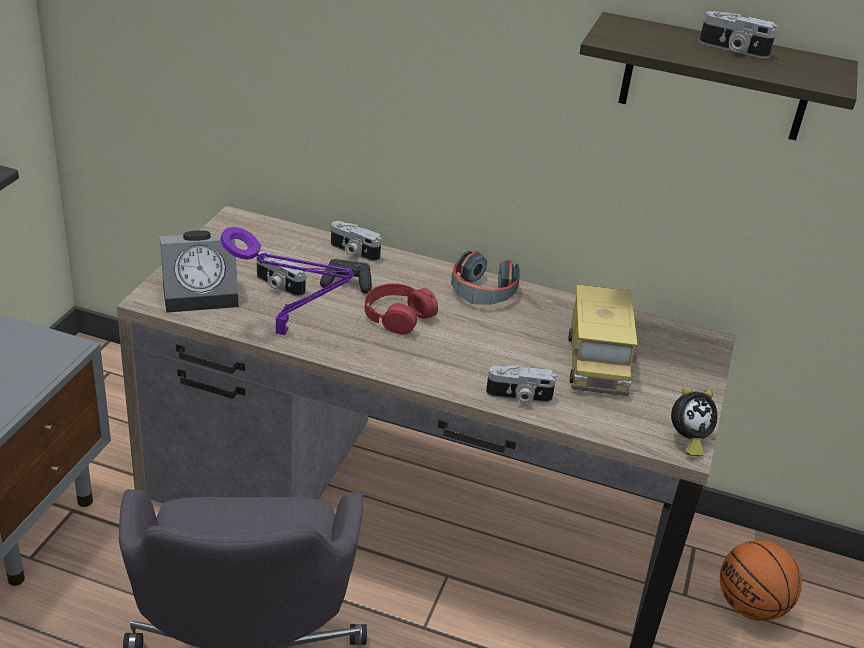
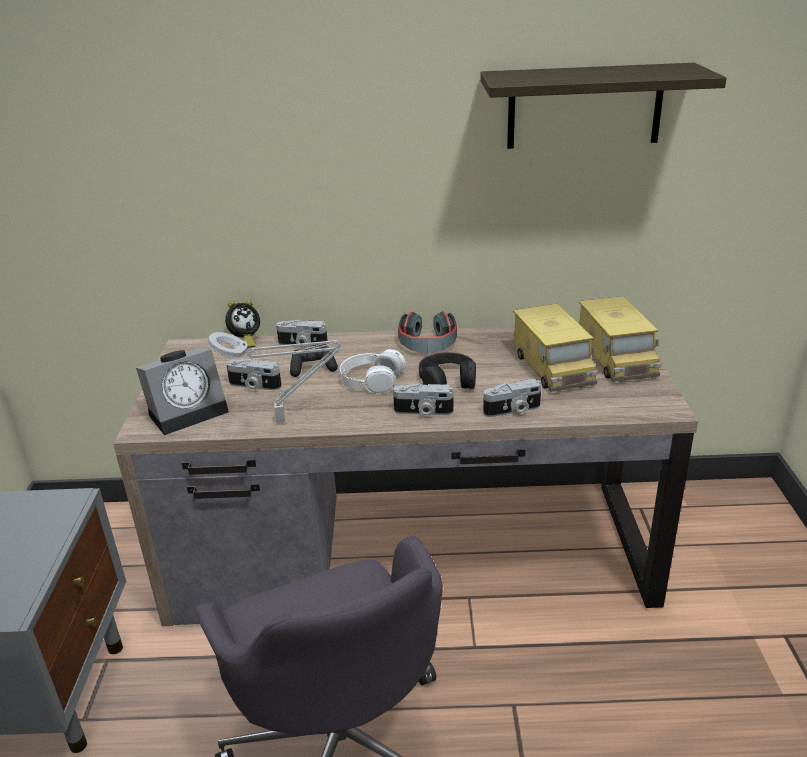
camera: 15 degrees left, 5 degrees down
purple table lamp [220,227,354,335] -> grey table lamp [207,332,341,423]
red headphones [365,283,438,335] -> white headphones [340,349,406,394]
alarm clock [671,387,717,456] -> alarm clock moved to [225,301,260,348]
camera [699,11,778,58] -> camera moved to [393,383,454,417]
basketball [720,540,802,621] -> none
none -> black headphones [419,352,476,389]
none -> toy truck [579,296,661,382]

